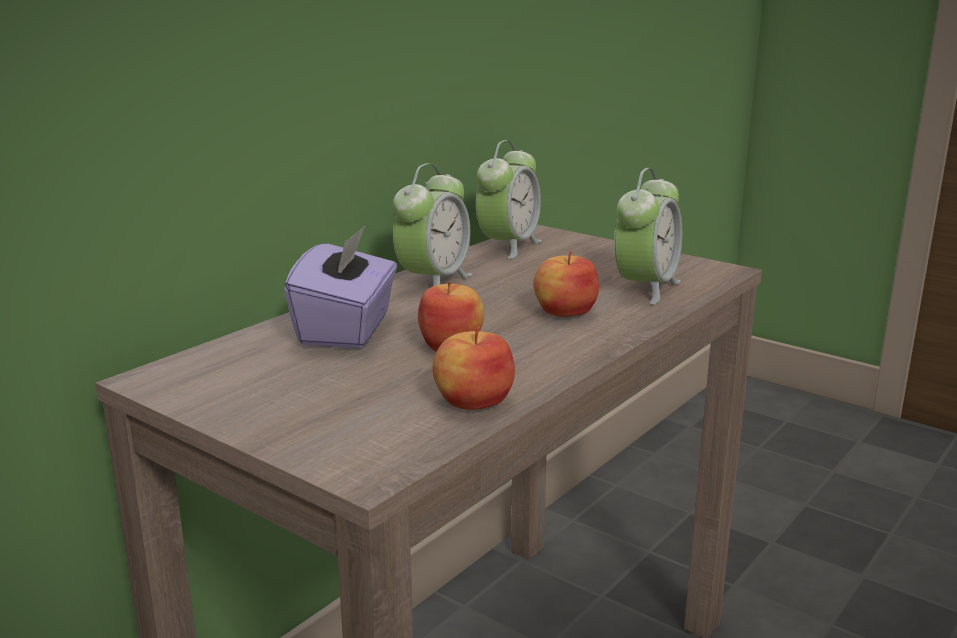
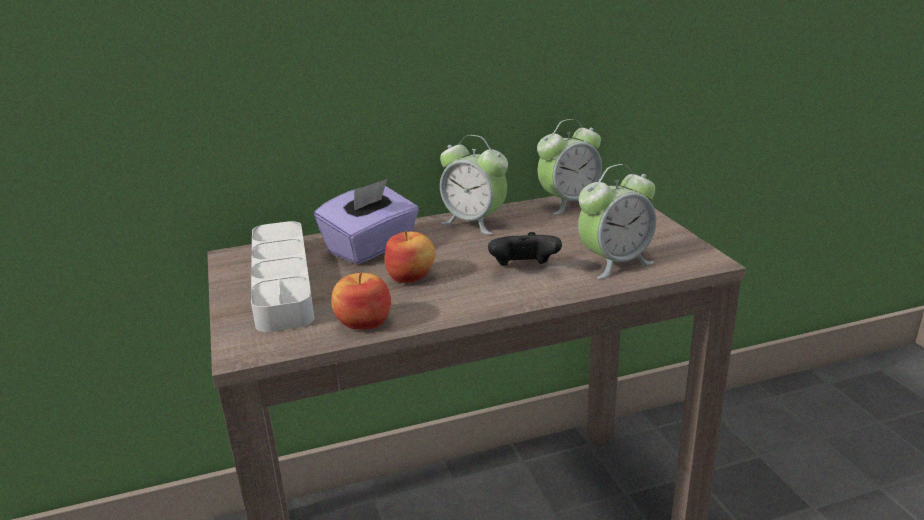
camera: 35 degrees right, 5 degrees up
alarm clock [393,163,472,286] -> alarm clock turned 60 degrees clockwise [440,135,508,235]
apple [533,250,599,317] -> black game controller [488,232,562,266]
none -> grey tray [251,221,314,332]

